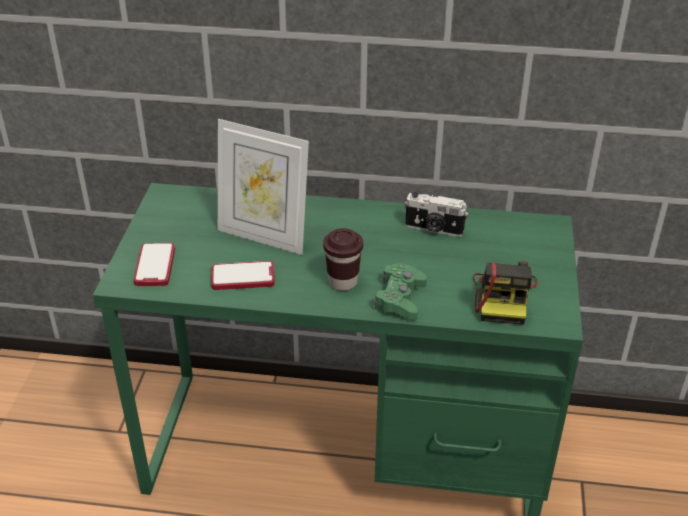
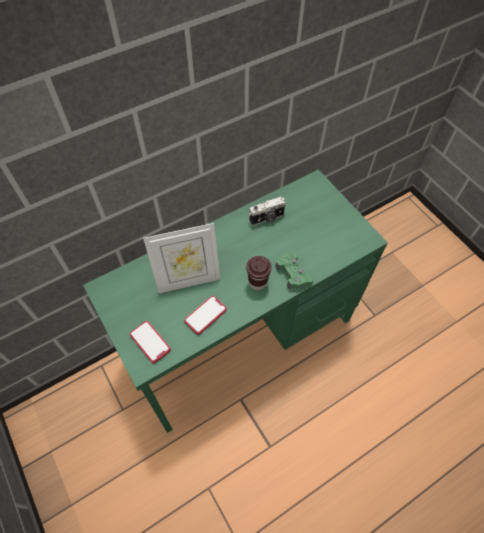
camera: 40 degrees left, 20 degrees up
camera [473,261,538,325] -> none

